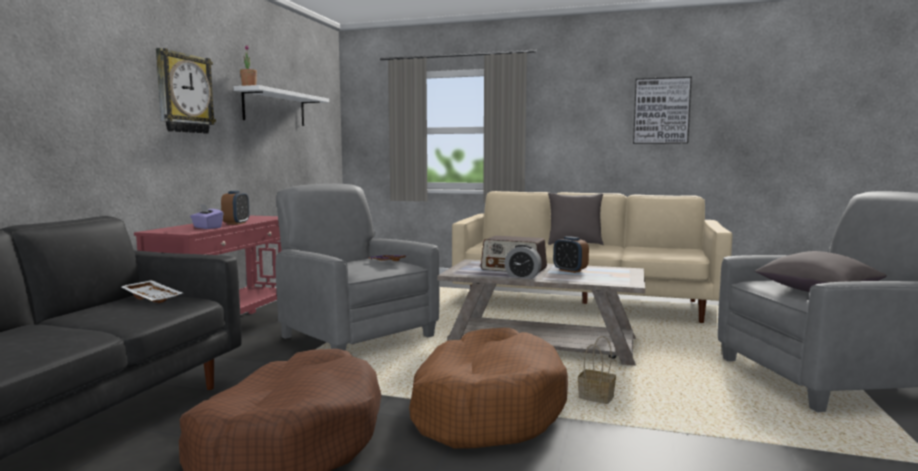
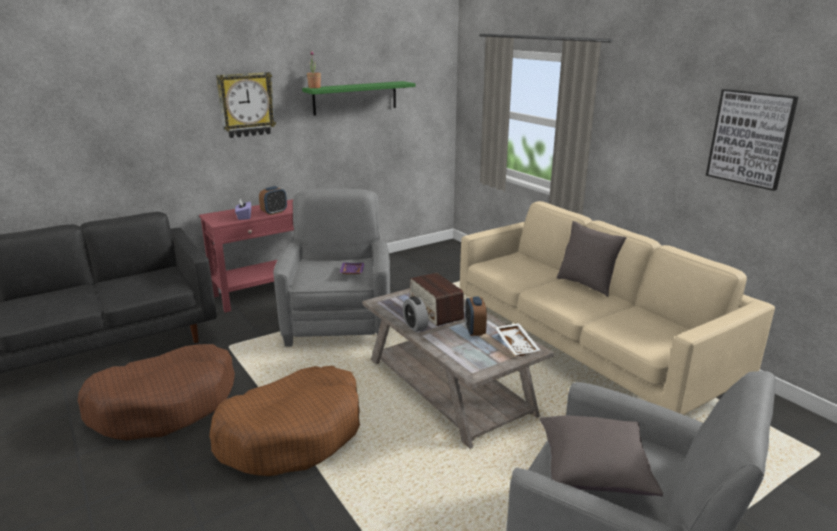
camera: 40 degrees right, 15 degrees up
white tray [122,280,182,303] -> white tray moved to [495,323,540,356]
white shelf [234,85,329,126] -> green shelf [302,81,416,116]
basket [578,336,616,404] -> none

